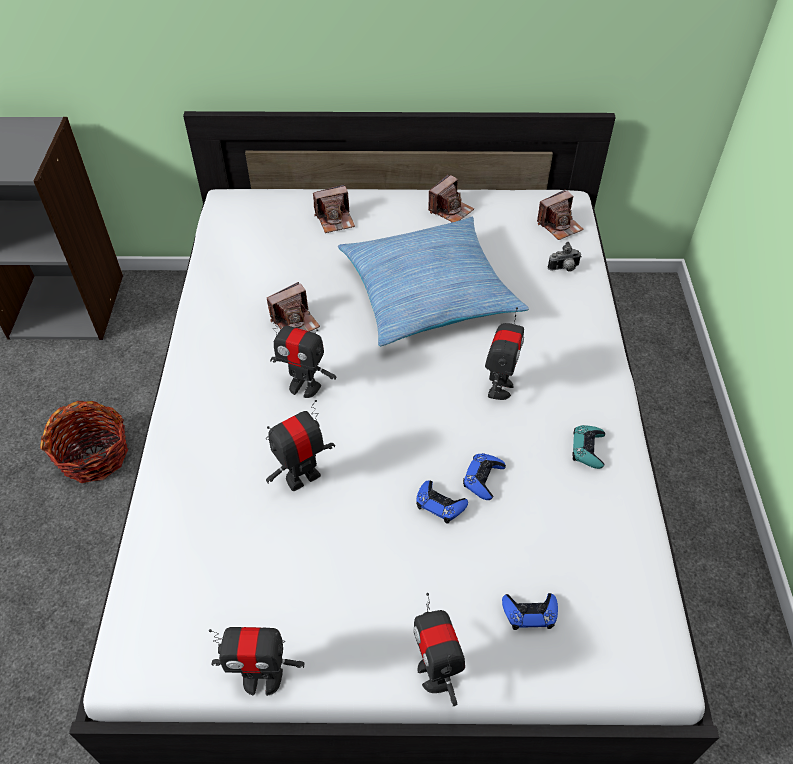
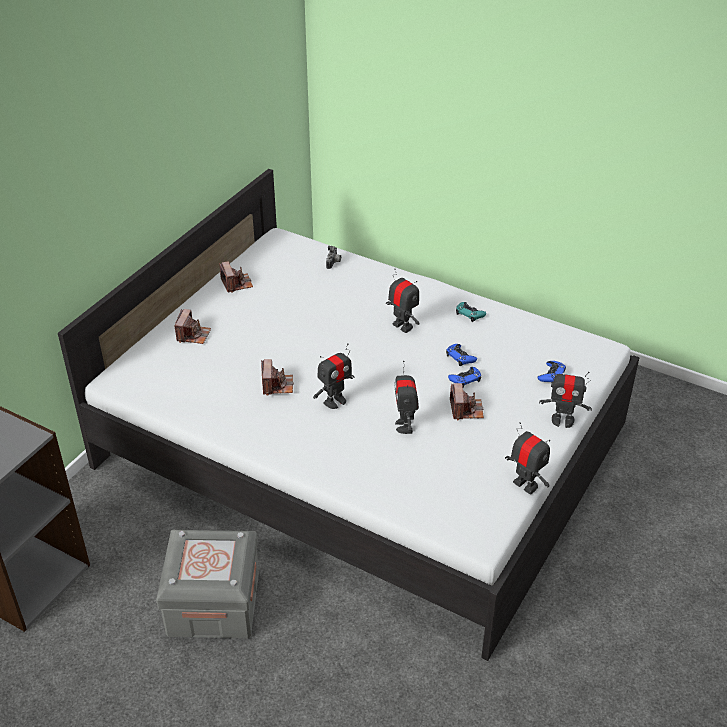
camera: 60 degrees left, 10 degrees down
basket [40,401,128,483] -> grey storage box [156,530,259,638]
toy robot [209,627,305,696] -> toy robot turned 75 degrees counterclockwise [505,422,550,494]
pillow [338,217,529,346] -> none
camera [537,190,584,240] -> camera moved to [450,383,484,421]

